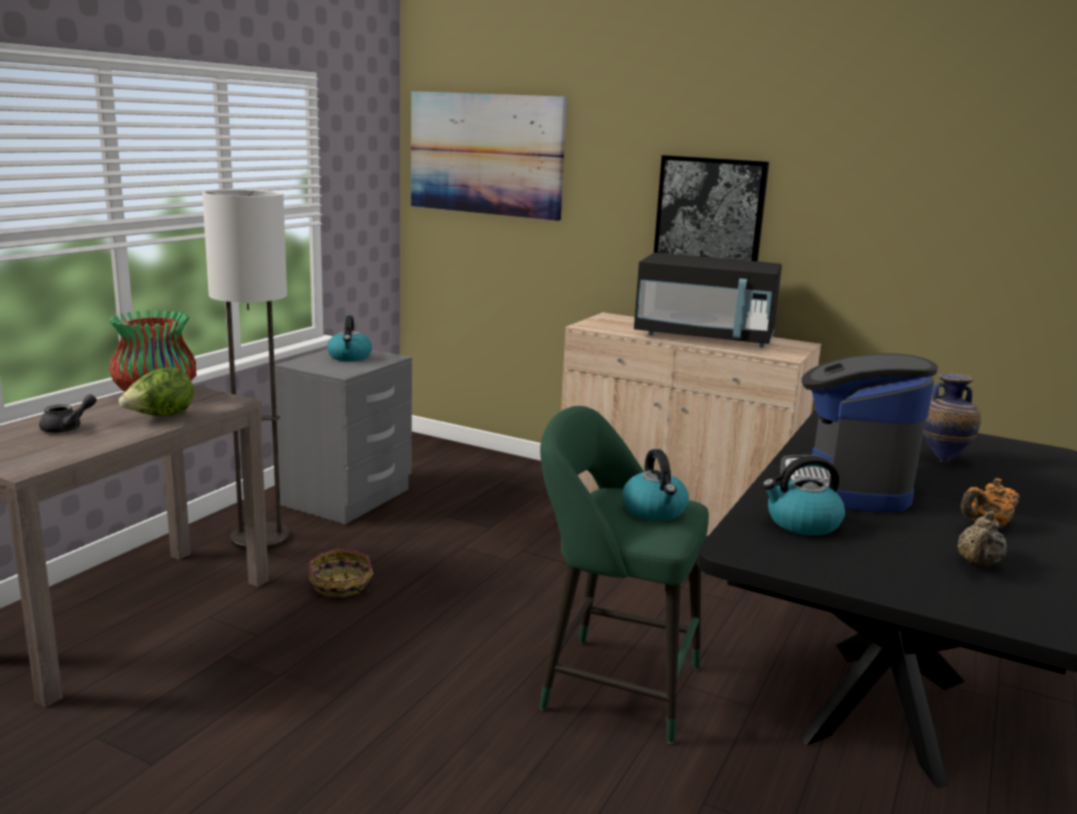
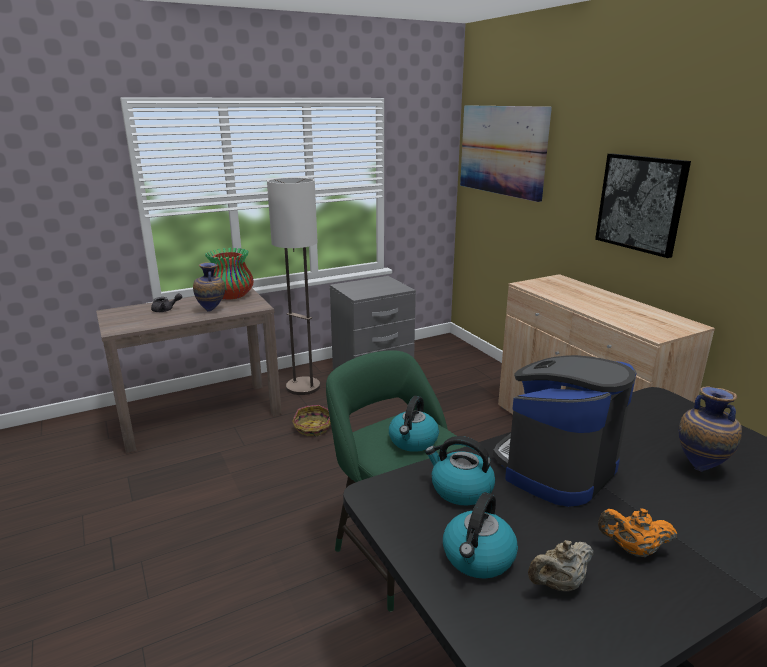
camera: 35 degrees right, 5 degrees up
lettuce [119,368,194,416] -> vase [193,263,225,312]
kettle [327,316,372,361] -> kettle moved to [443,492,518,579]
black microwave [634,253,782,348] -> none

